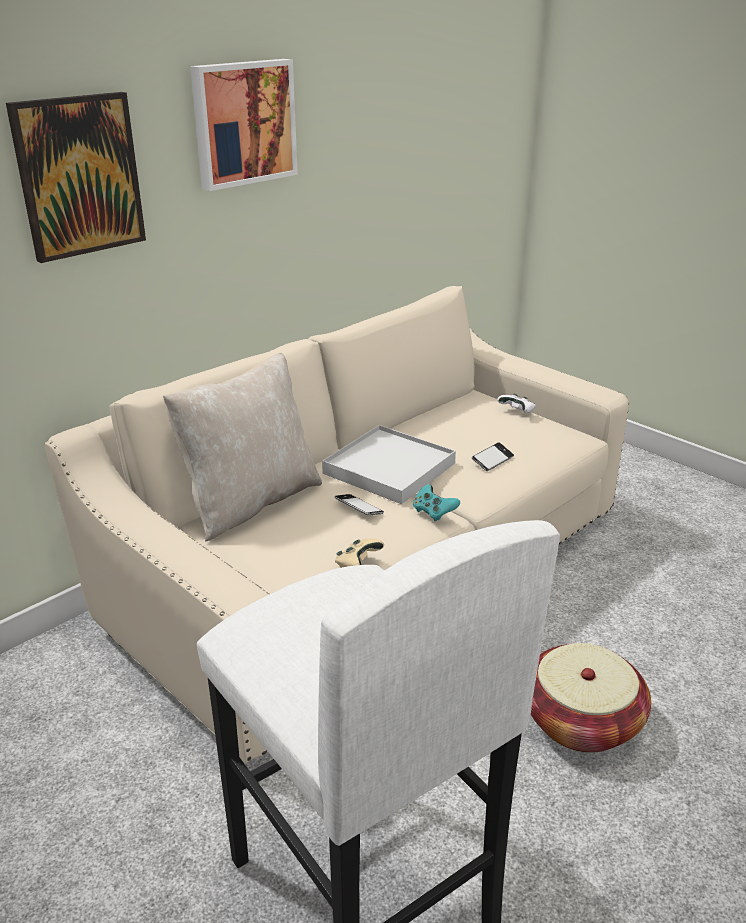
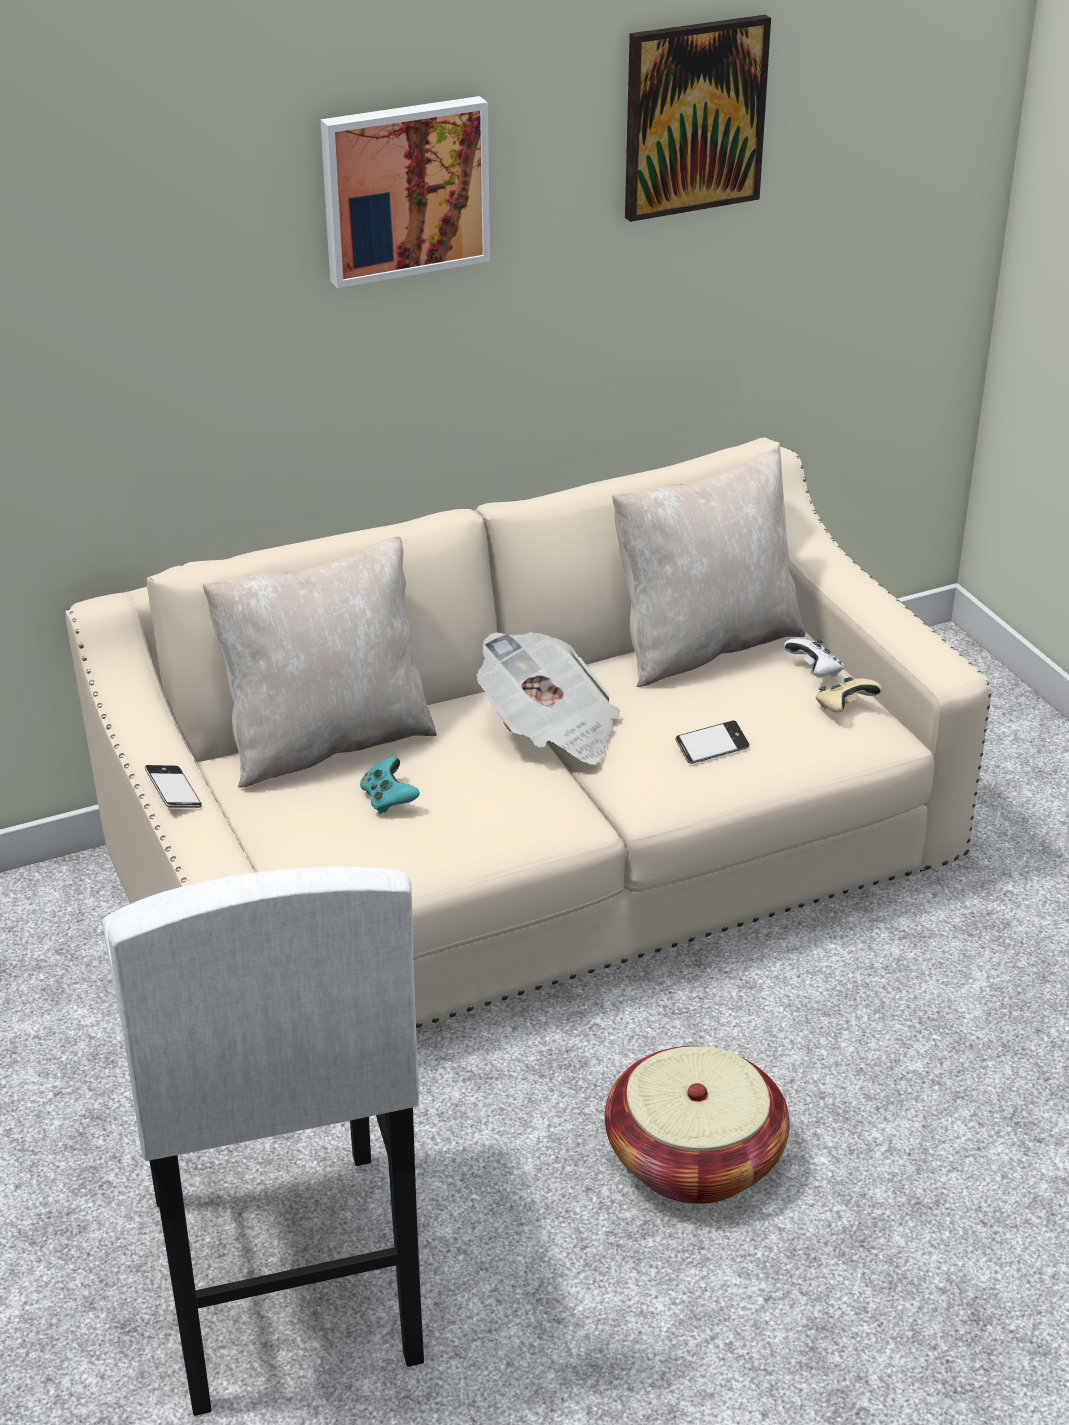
camera: 20 degrees right, 5 degrees up
picture [6,92,146,263] -> picture moved to [625,15,771,222]
white tray [322,425,456,504] -> newspaper [477,632,620,764]
phone [335,494,384,516] -> phone moved to [145,765,202,808]
beige game controller [335,538,384,568] -> beige game controller moved to [815,677,882,713]
turquoise game controller [413,484,460,522] -> turquoise game controller moved to [360,757,420,814]
none -> beige pillow [612,450,806,687]

